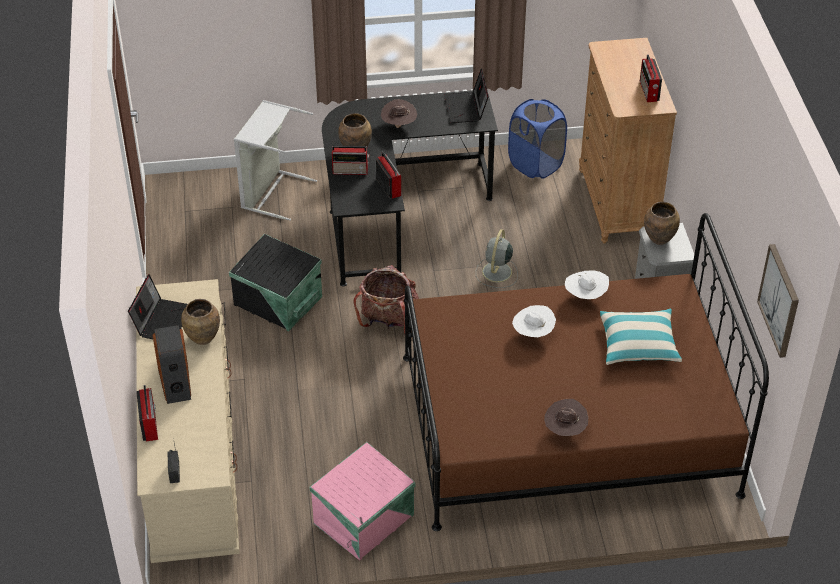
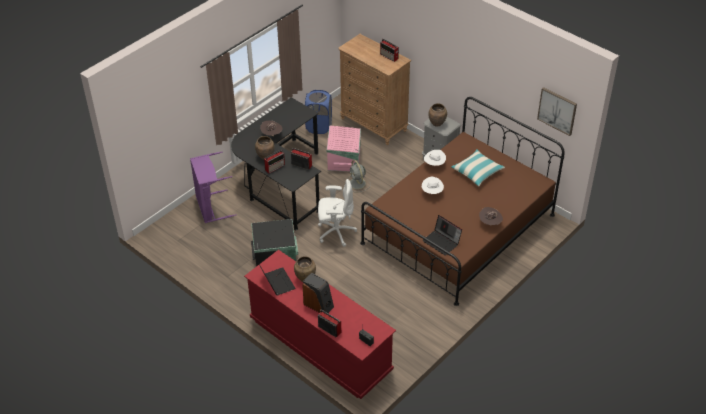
camera: 40 degrees left, 0 degrees up
beige dresser [136,279,240,563] -> red dresser [244,250,396,399]
grey laundry basket [234,100,317,221] -> purple laundry basket [190,152,237,223]
pink storage box [309,442,416,560] -> pink storage box moved to [327,125,361,171]
backpack [353,265,419,333] -> white office chair [318,179,357,247]
laptop [444,68,489,123] -> laptop moved to [422,215,462,256]

